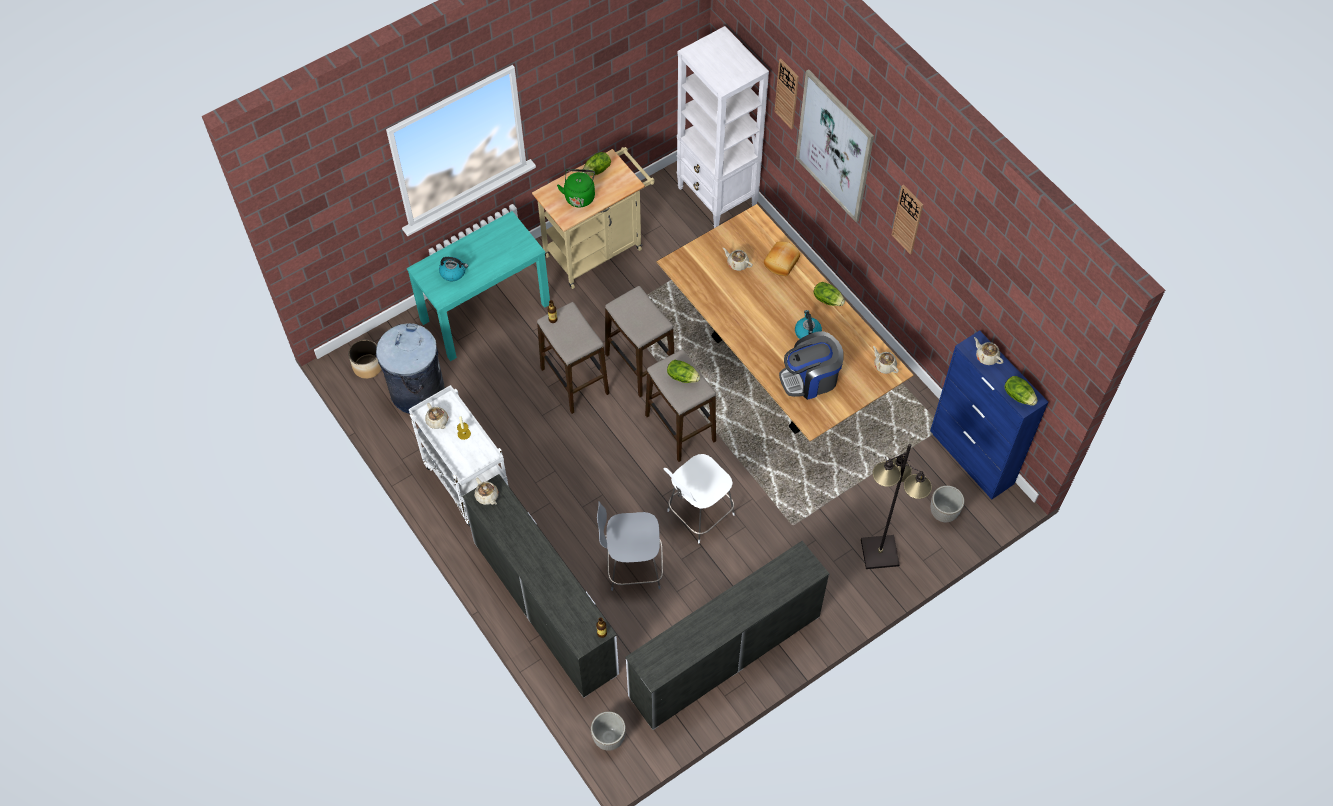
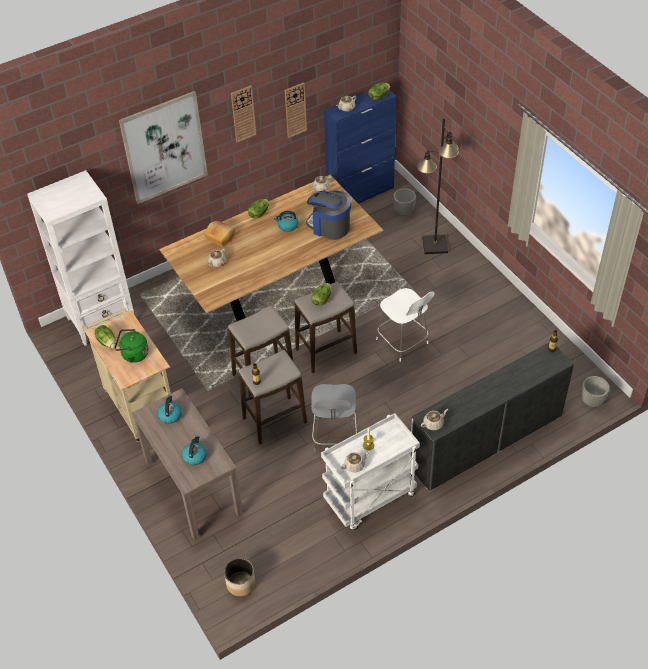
camera: 85 degrees left, 10 degrees down
grey trash can [376,323,445,414] -> none
turquoise console table [407,211,550,361] -> brown console table [132,388,243,541]
grey chair [597,502,663,591] -> grey chair moved to [311,384,357,452]
white dresser [625,541,829,730] -> none
wall clock [774,59,799,129] -> wall clock moved to [285,82,307,138]
coffee machine [779,331,844,400] -> coffee machine turned 135 degrees clockwise [306,190,351,240]
none -> kettle [157,395,182,424]

